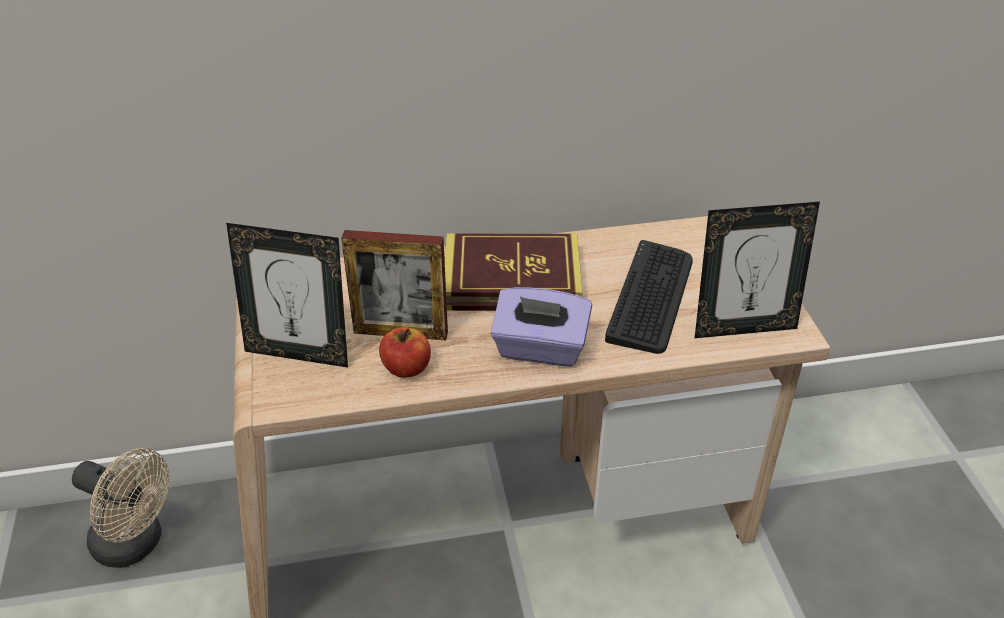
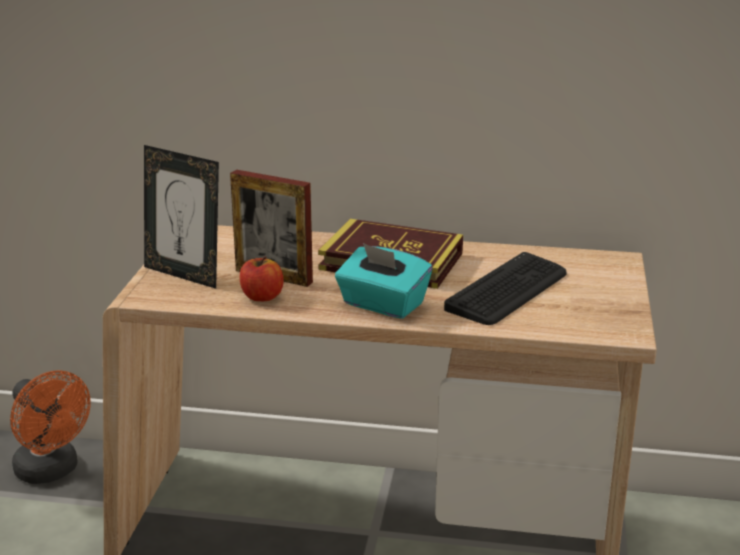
camera: 20 degrees right, 15 degrees down
beige fan [72,448,169,568] -> orange fan [10,370,90,484]
purple tissue box [490,287,592,367] -> turquoise tissue box [335,243,432,319]
picture frame [695,202,820,338] -> none

